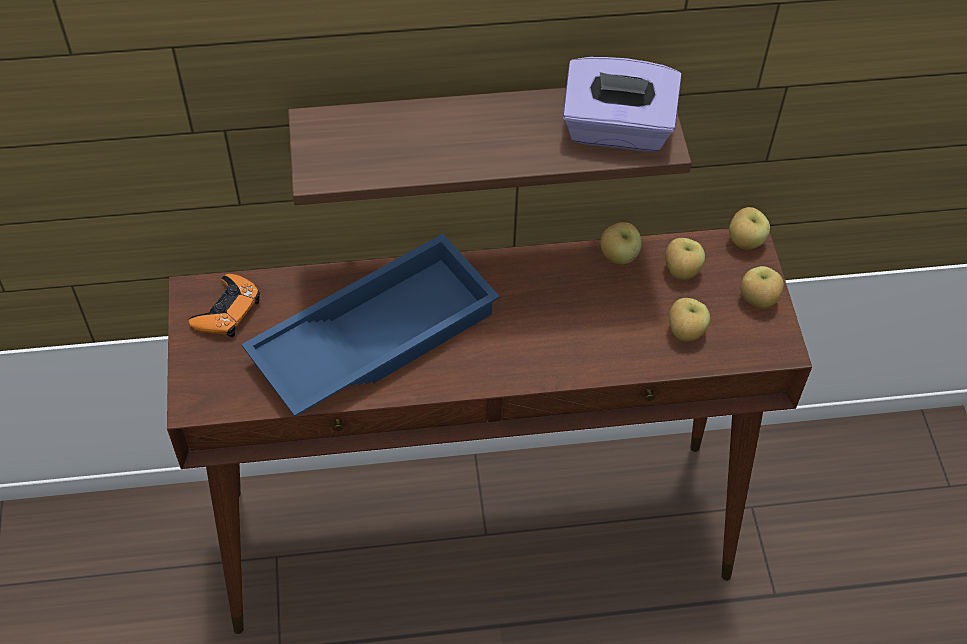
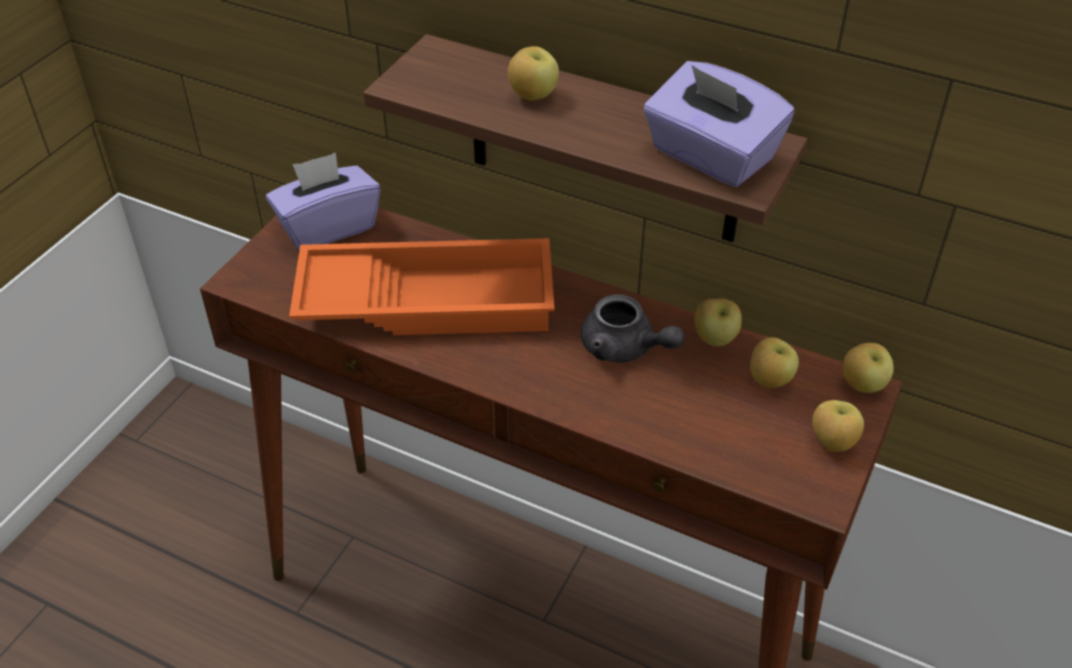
camera: 35 degrees right, 10 degrees down
orange game controller [189,274,260,337] -> purple tissue box [266,153,381,250]
blue tray [241,234,500,417] -> orange tray [289,238,554,335]
apple [669,298,710,341] -> apple moved to [508,46,559,101]
none -> grey teapot [581,294,685,363]

